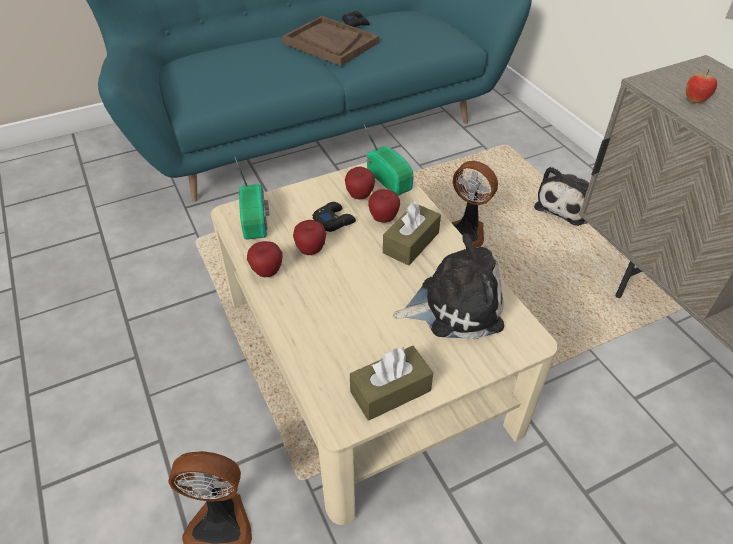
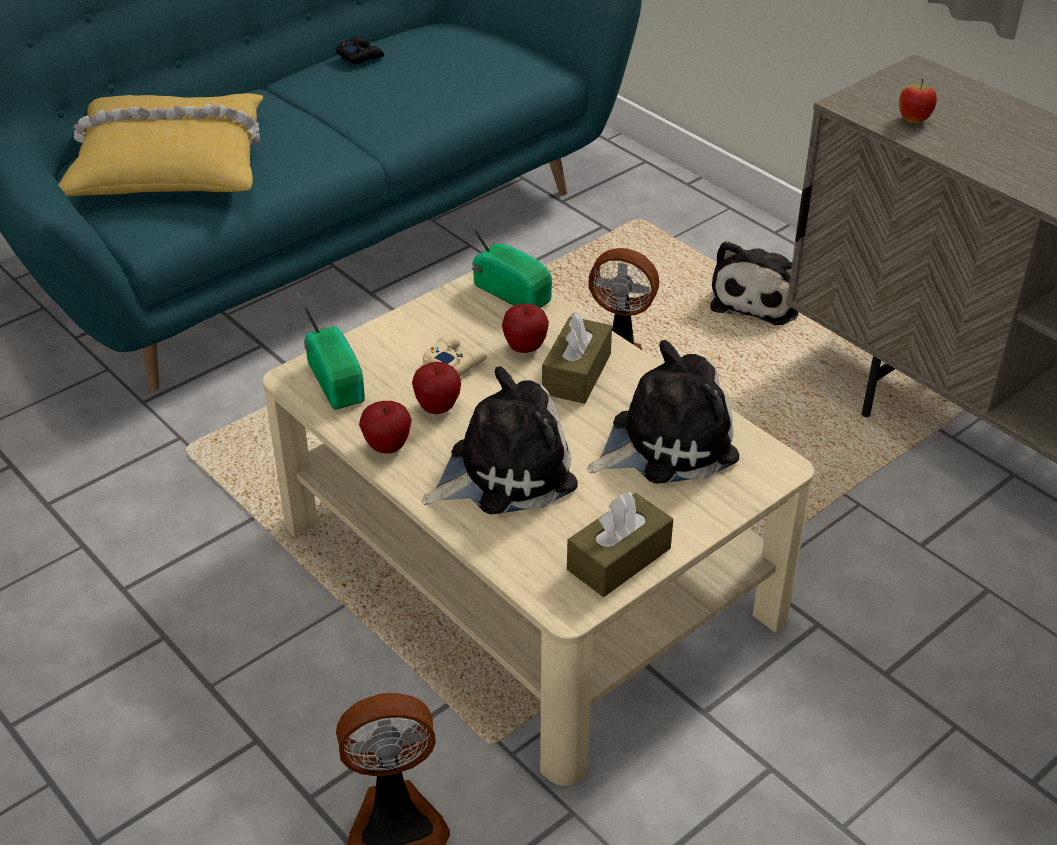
camera: 15 degrees left, 5 degrees down
brown tray [282,16,379,66] -> none
black game controller [312,202,356,232] -> beige game controller [423,335,487,376]
apple [345,167,375,200] -> none
none -> yellow pillow [58,93,263,196]
none -> plush toy [422,366,578,514]

